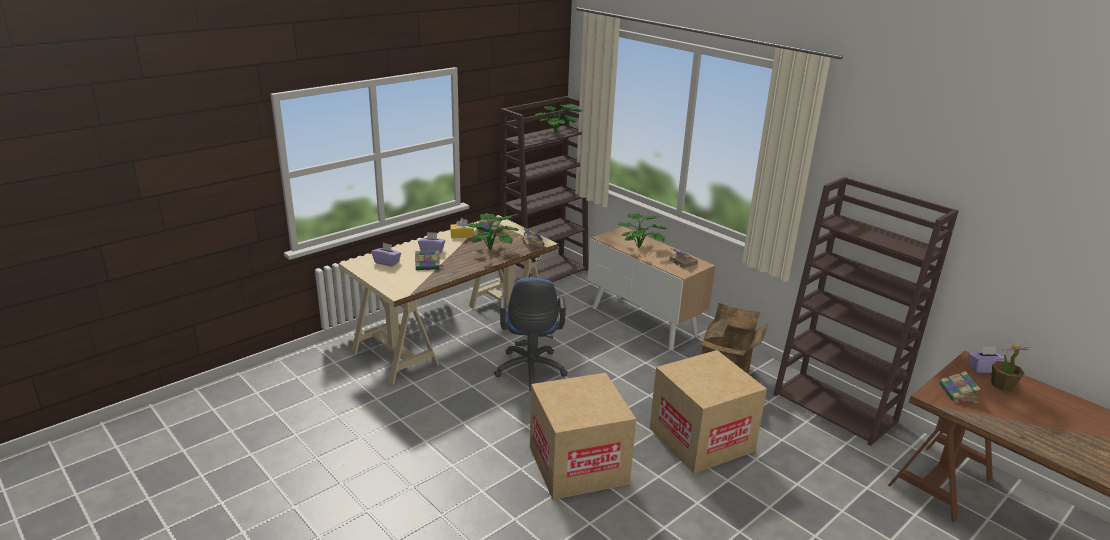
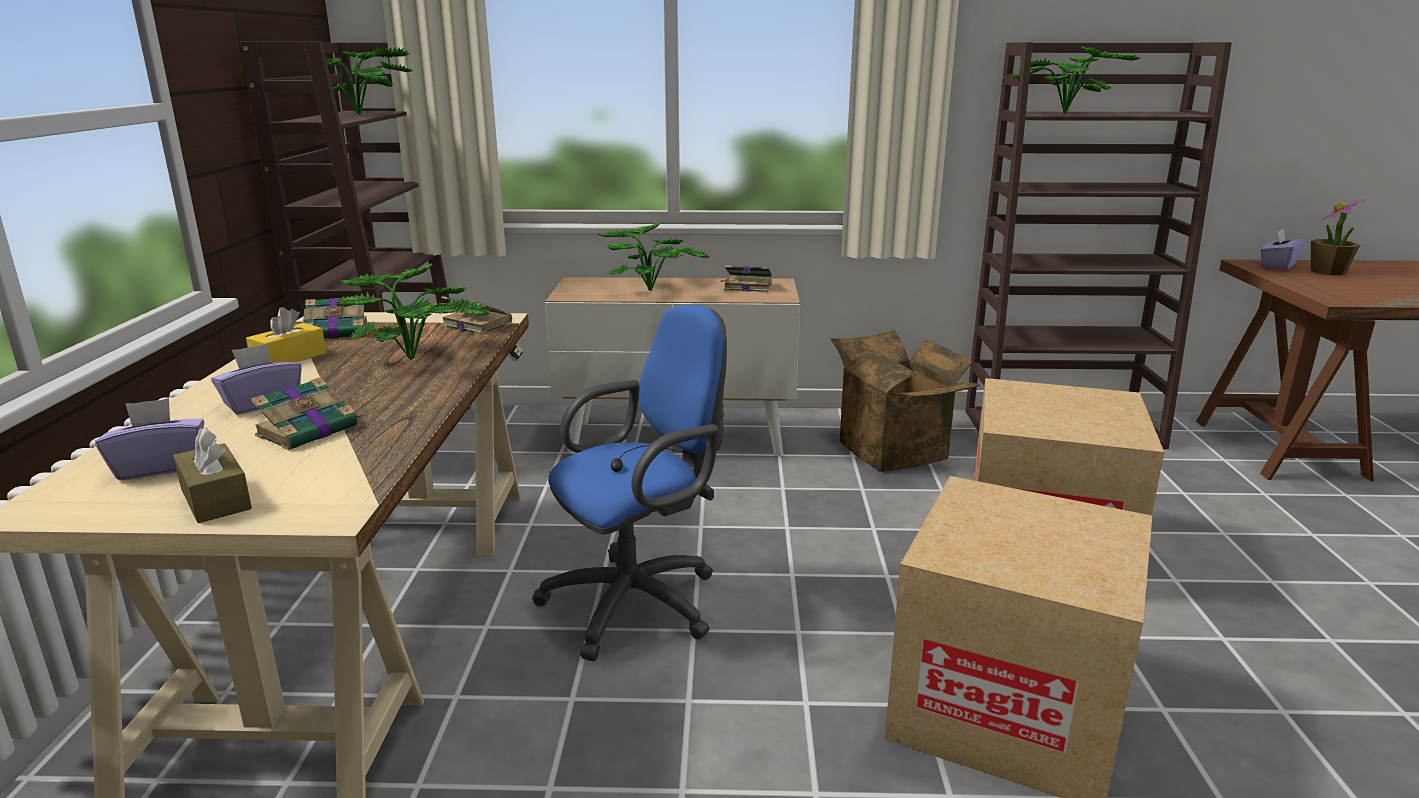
camera: 45 degrees left, 5 degrees down
blue office chair [494,278,568,391] -> blue office chair turned 75 degrees counterclockwise [532,305,727,661]
book [939,371,981,405] -> none
none -> brown tissue box [173,427,252,523]
none -> potted plant [1011,46,1140,114]

